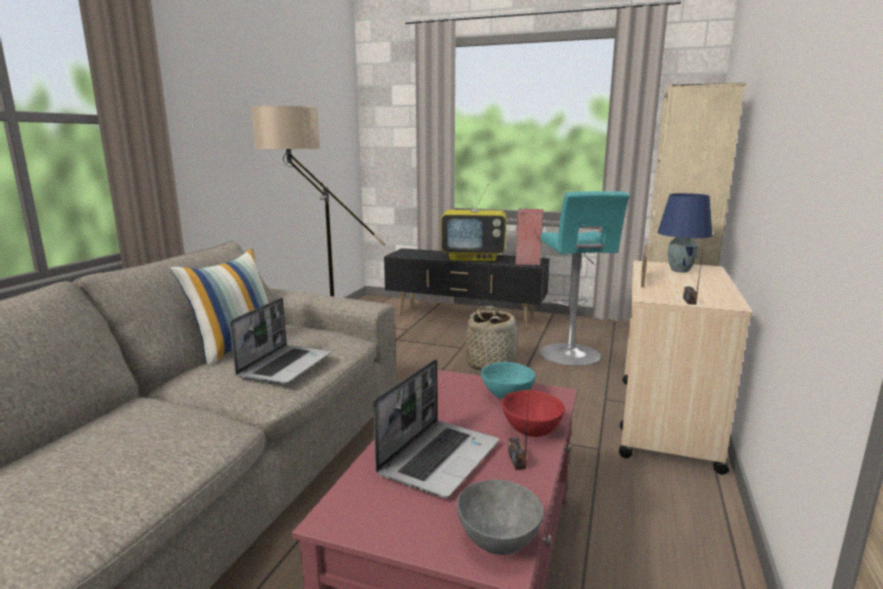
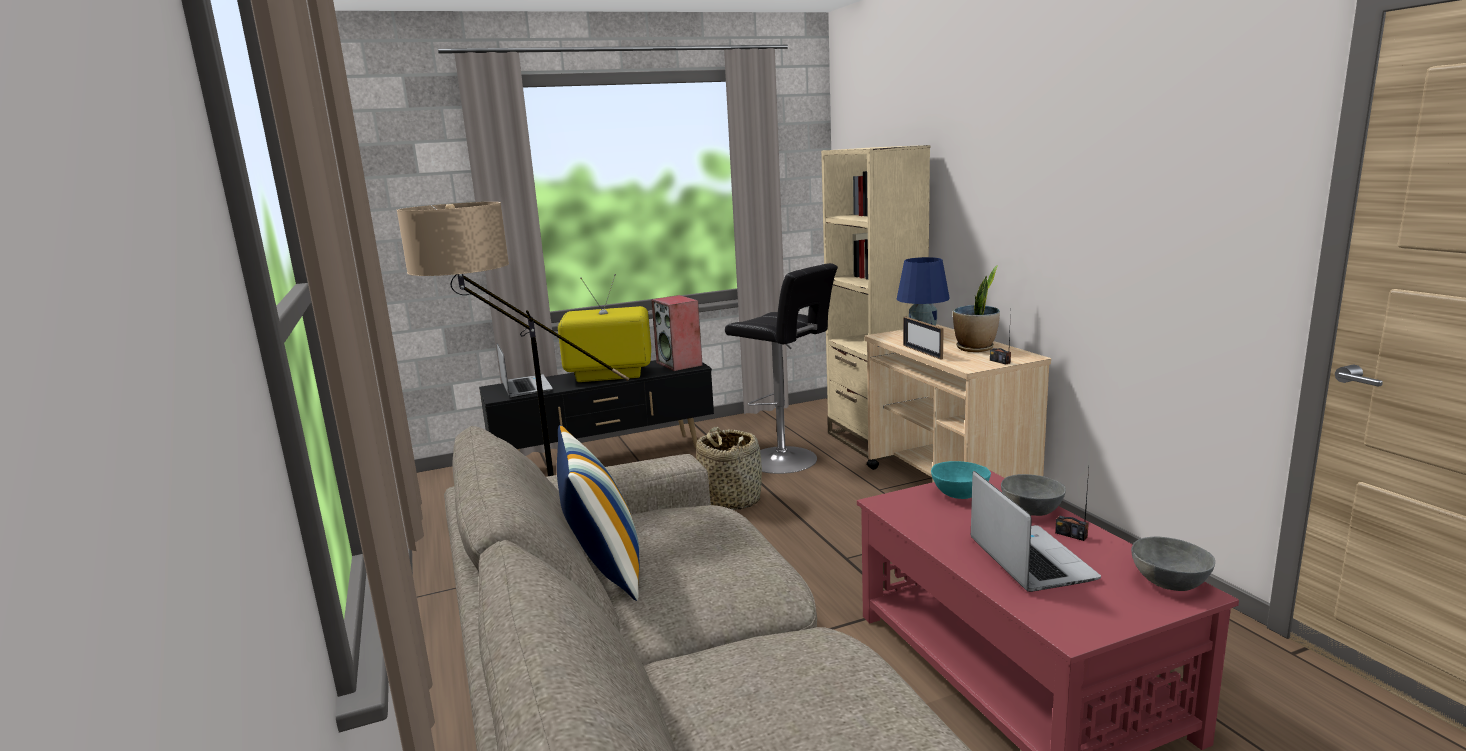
camera: 40 degrees left, 0 degrees up
laptop [230,298,331,384] -> laptop moved to [497,343,553,398]
television [441,183,506,261] -> television turned 150 degrees counterclockwise [558,274,651,382]
red bowl [502,390,565,437] -> grey bowl [1001,474,1066,516]
turquoise stool [540,191,630,366] -> black stool [725,263,838,474]
none -> potted plant [953,265,1000,352]

